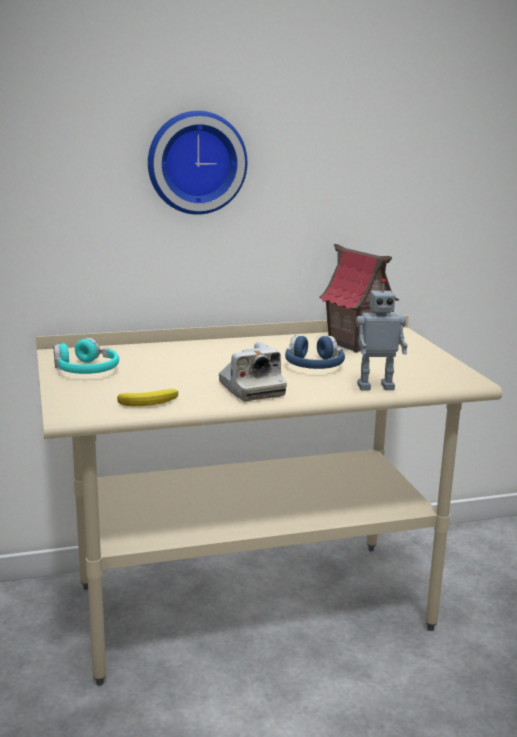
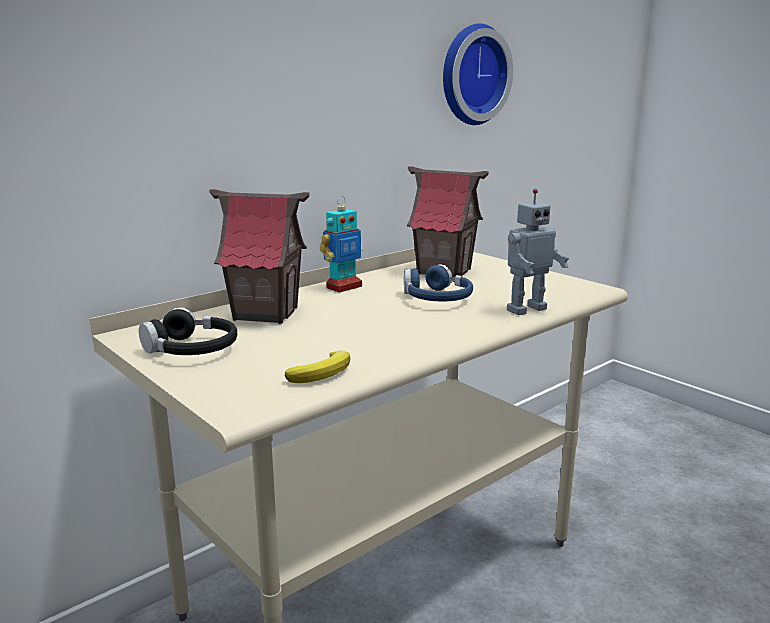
camera: 25 degrees left, 0 degrees up
turquoise headphones [54,338,119,374] -> black headphones [139,307,237,355]
wall clock [148,111,247,215] -> wall clock moved to [443,23,513,125]
camera [219,342,287,401] -> none
none -> toy house [209,189,310,324]
none -> toy robot [320,196,363,293]

